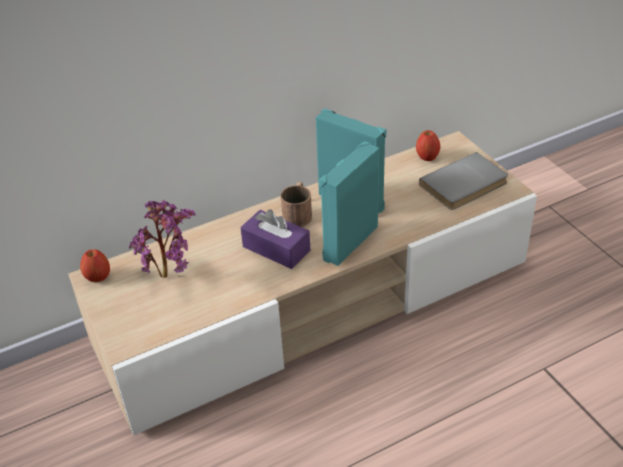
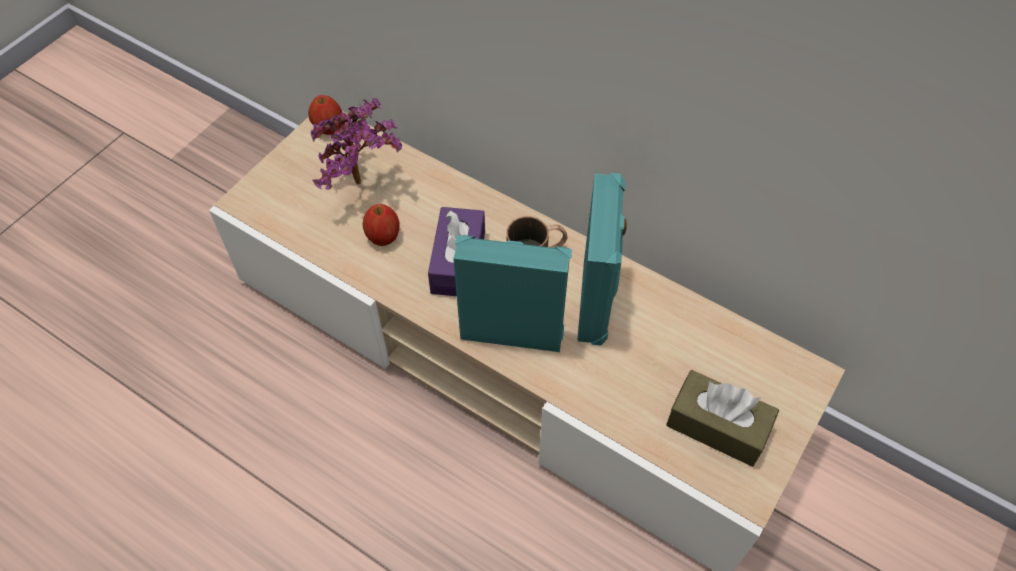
camera: 60 degrees right, 15 degrees up
apple [416,130,440,161] -> apple moved to [363,204,400,246]
grey book [419,152,508,210] -> brown tissue box [666,370,779,467]

